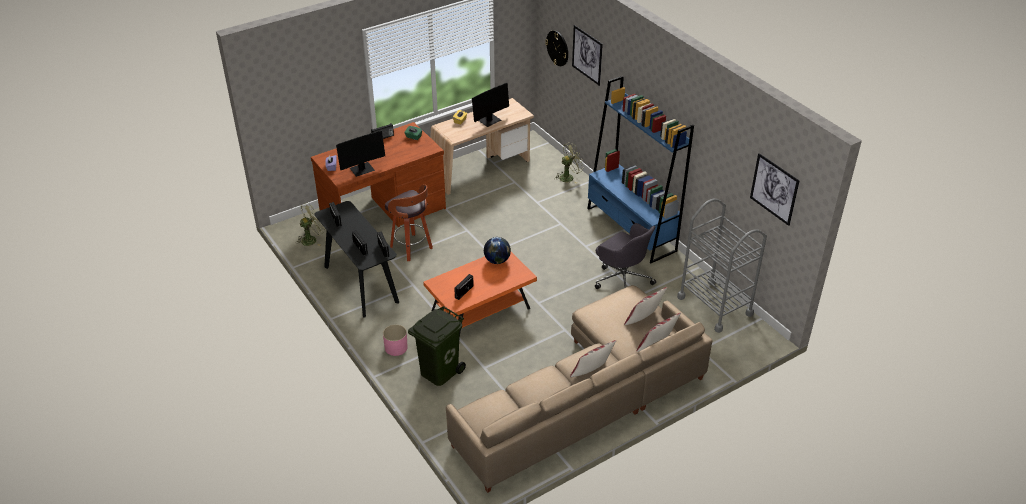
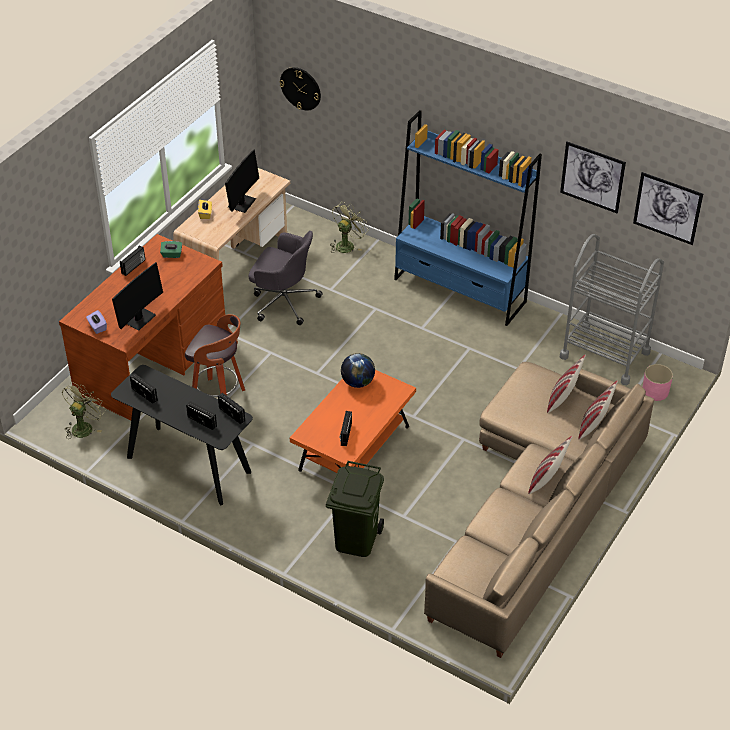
camera: 25 degrees left, 5 degrees up
pink planter [383,324,408,356] -> pink planter moved to [643,364,673,401]
picture [572,25,603,86] -> picture moved to [560,141,626,214]
grey office chair [595,223,656,289] -> grey office chair moved to [248,231,323,325]

